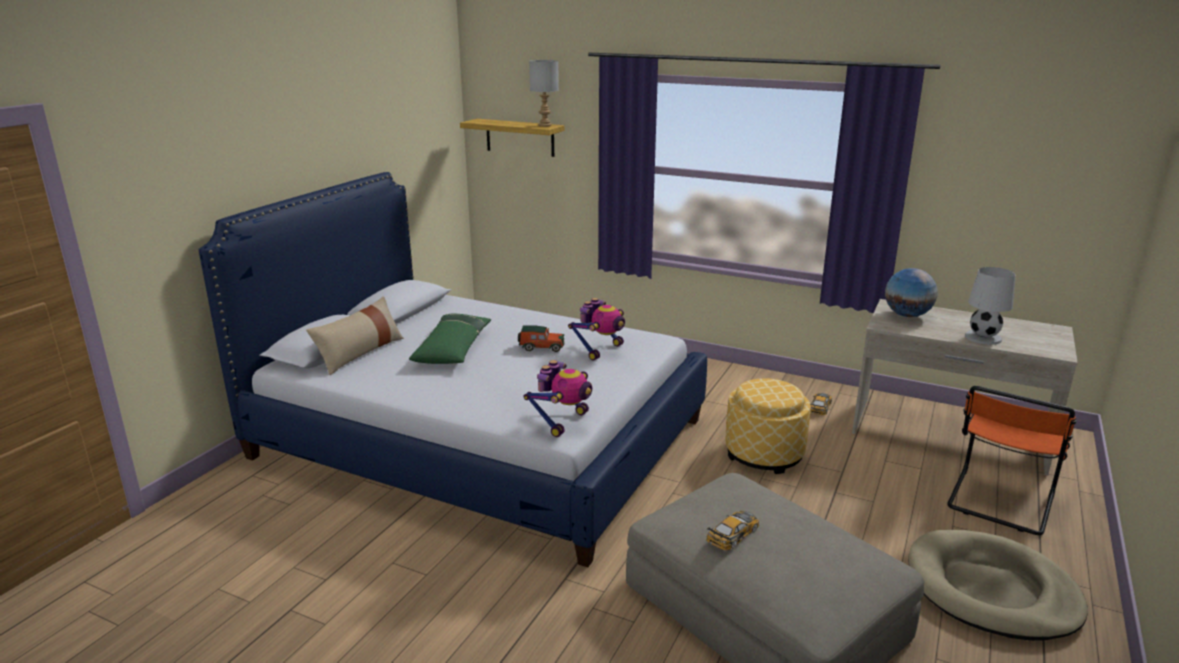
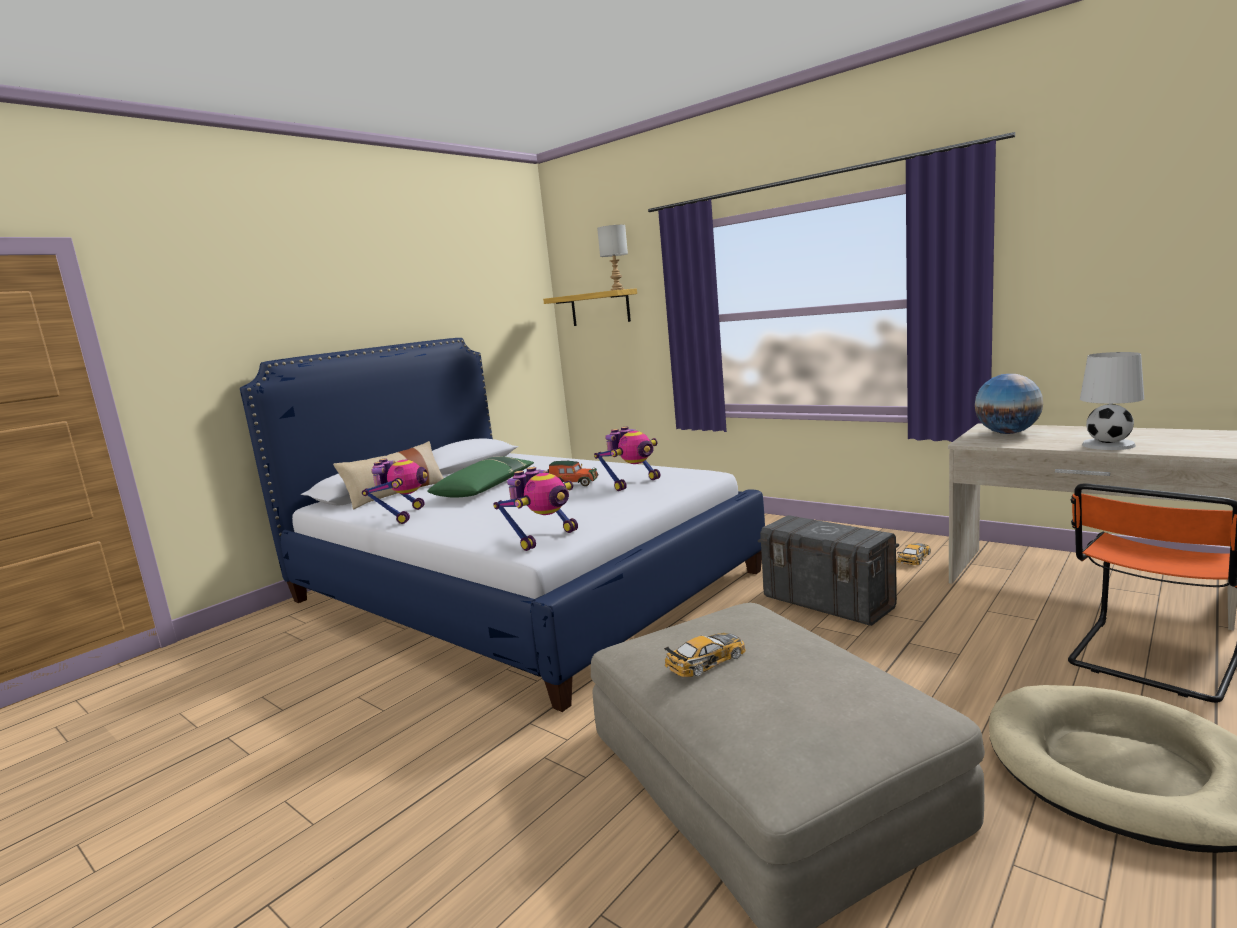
camera: 15 degrees right, 10 degrees down
ottoman [725,378,811,474] -> grey storage box [758,515,899,626]
none -> toy robot [362,458,428,524]

